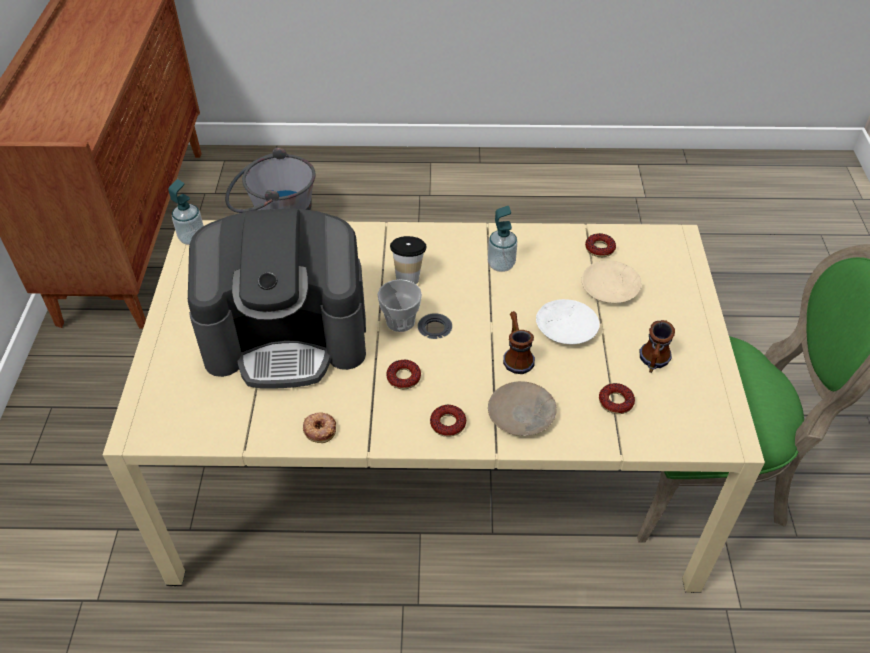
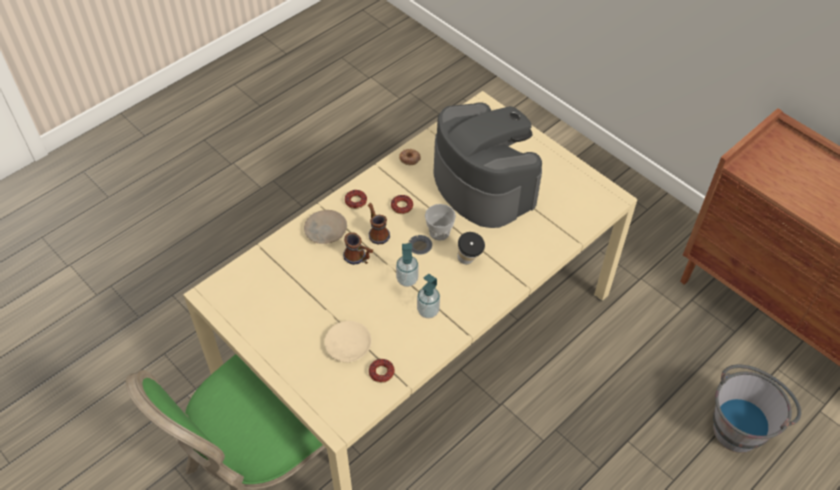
camera: 135 degrees right, 5 degrees up
soap dispenser [168,179,204,245] -> soap dispenser moved to [396,243,419,287]
coffee machine [188,209,366,389] -> coffee machine turned 105 degrees clockwise [433,102,542,228]
white plate [536,299,600,344] -> none
donut [599,383,635,414] -> none
mug [639,320,675,373] -> mug moved to [368,203,390,244]

